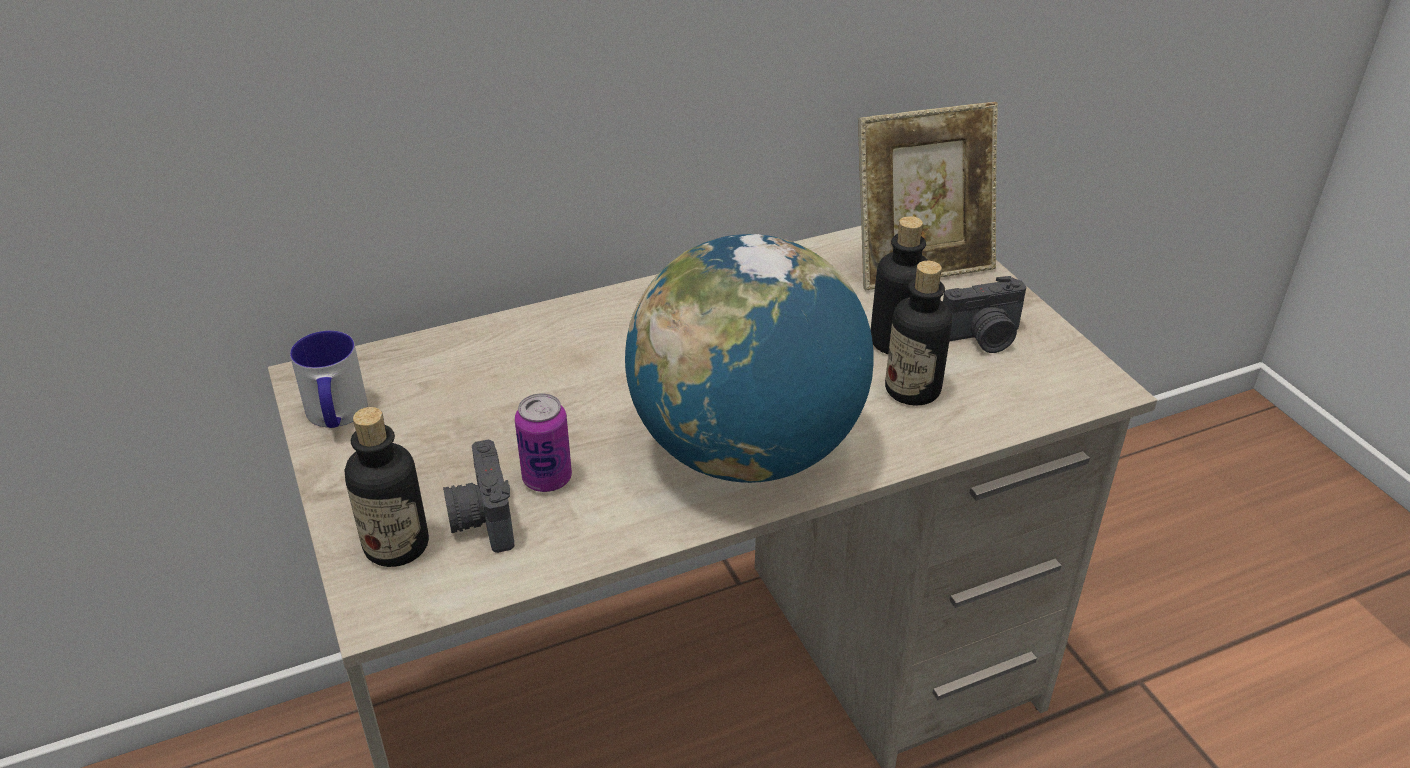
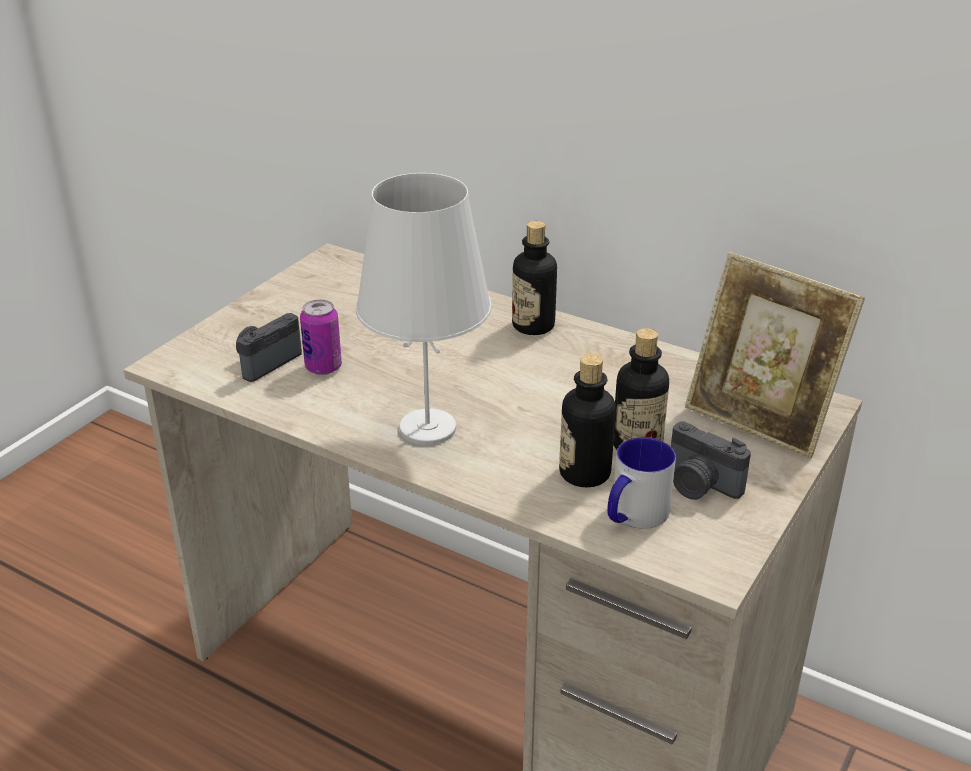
camera: 55 degrees right, 5 degrees down
mug [290,331,367,428] -> mug moved to [607,437,676,529]
bottle [344,407,429,567] -> bottle moved to [512,221,557,335]
globe [625,234,874,483] -> white table lamp [356,173,492,445]

